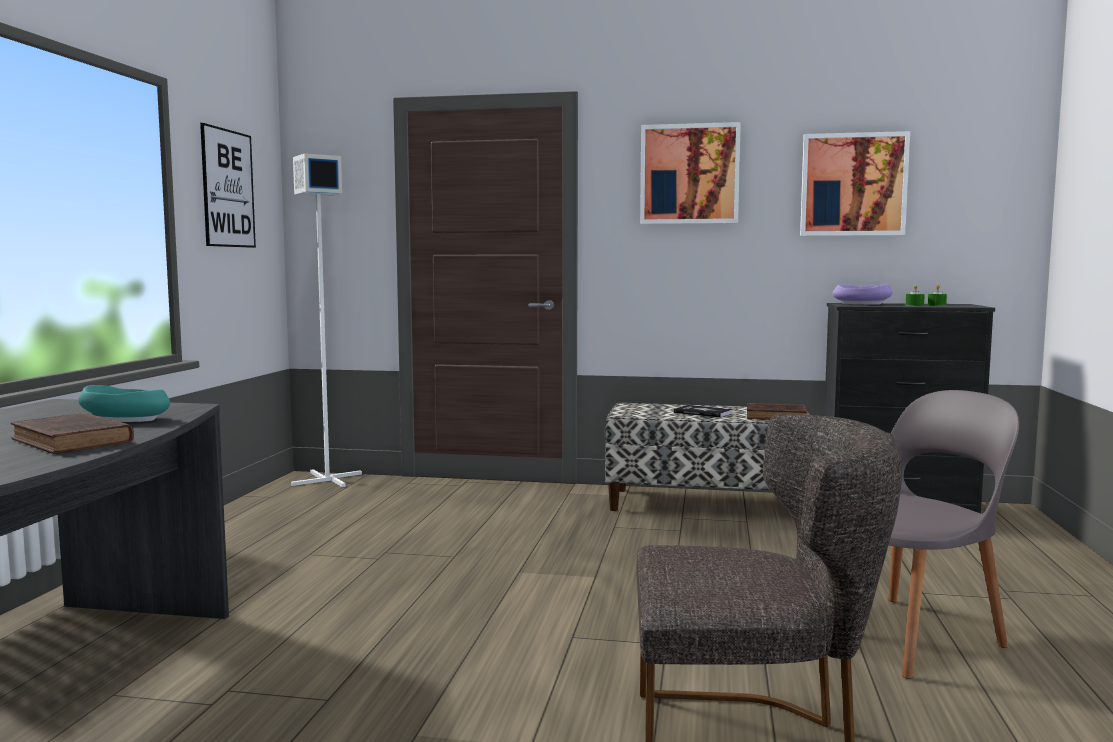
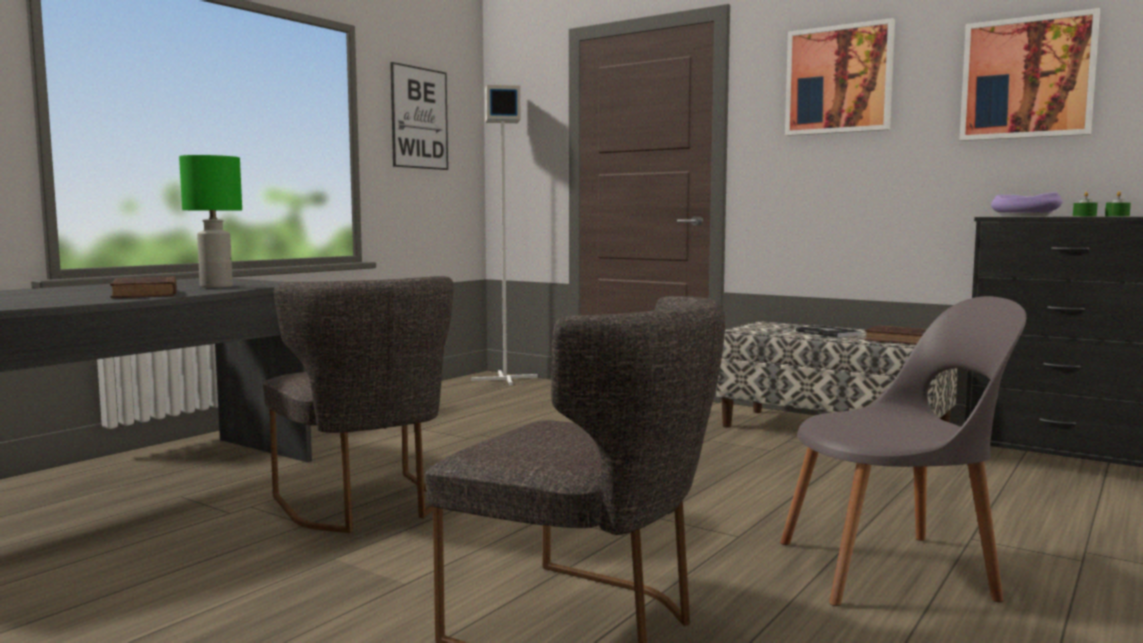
camera: 25 degrees right, 0 degrees up
turquoise bowl [78,385,170,422] -> green table lamp [179,155,242,288]
none -> grey chair [263,276,453,533]

